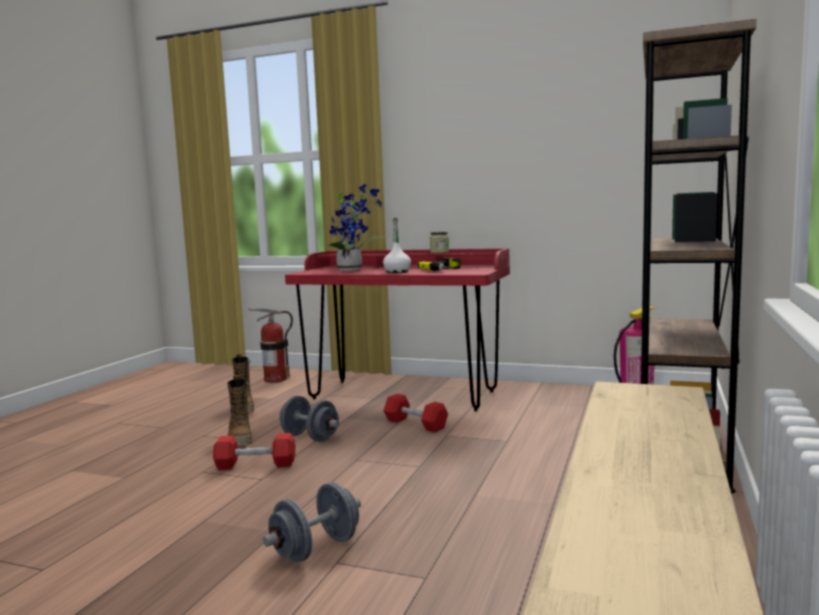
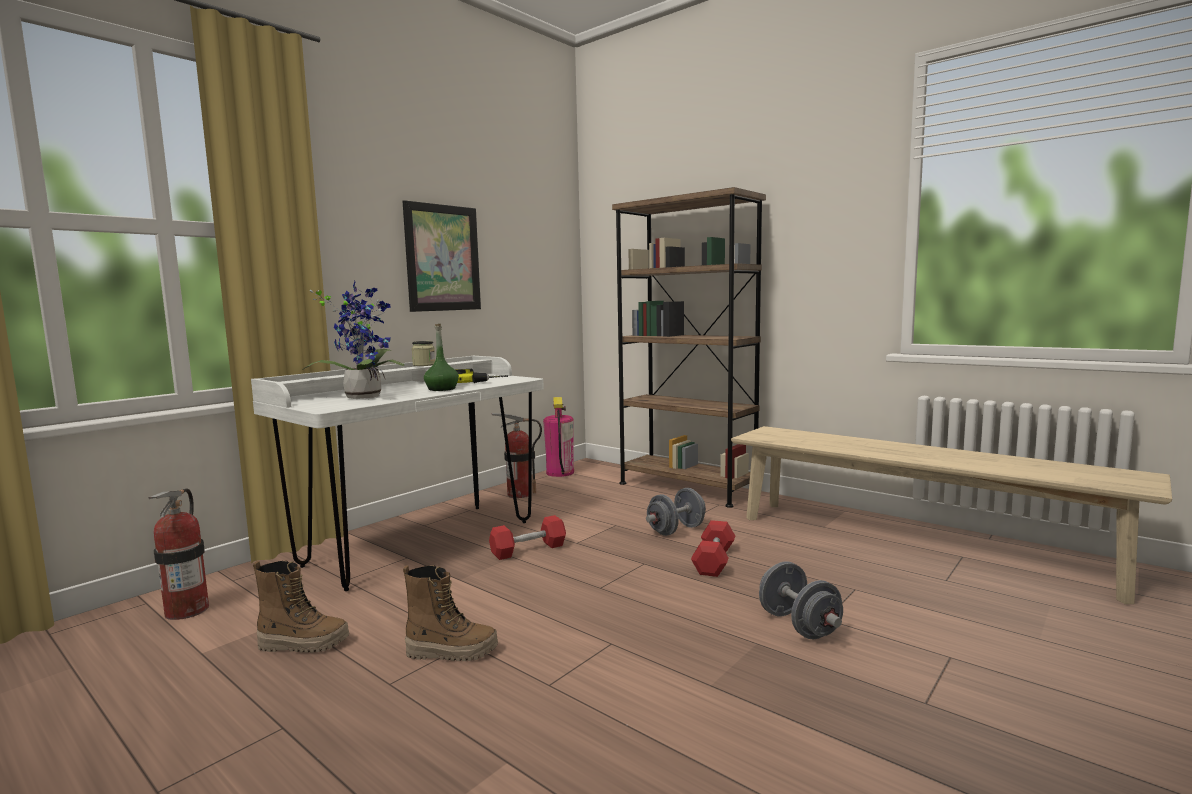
camera: 70 degrees left, 0 degrees up
red dumbbell [213,433,295,470] -> red dumbbell moved to [691,520,735,577]
grey dumbbell [279,396,340,442] -> grey dumbbell moved to [646,488,706,536]
red desk [285,248,510,411] -> white desk [251,356,544,591]
white bottle [383,218,411,273] -> green bottle [424,324,459,391]
none -> picture [403,200,481,312]
none -> fire extinguisher [492,413,542,498]

